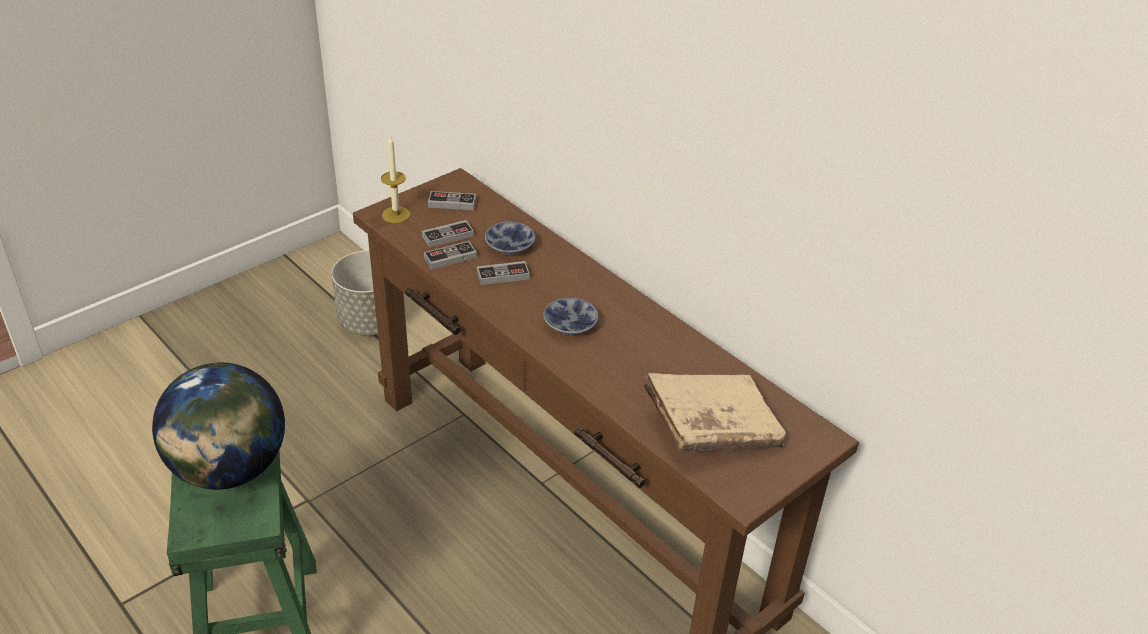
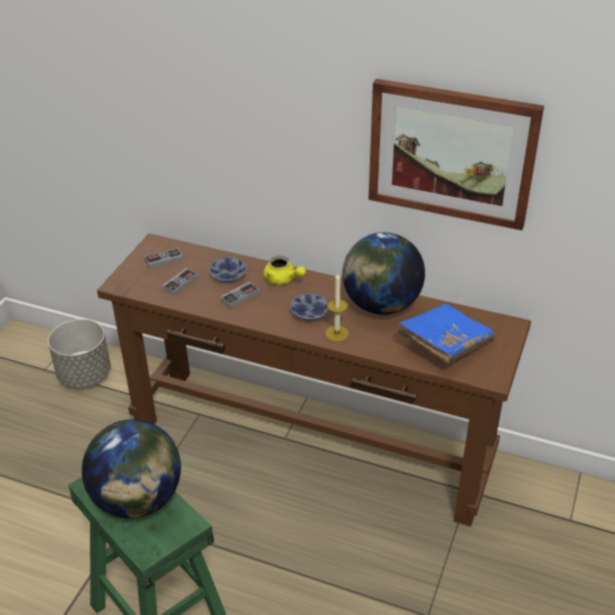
camera: 25 degrees left, 0 degrees up
candle [381,136,410,223] -> candle moved to [325,273,349,342]
game controller [424,241,477,270] -> none
beige book [644,373,786,452] -> blue book [398,304,494,364]
none -> yellow teapot [264,256,306,285]
none -> globe [342,232,425,315]
none -> picture [369,79,544,230]

